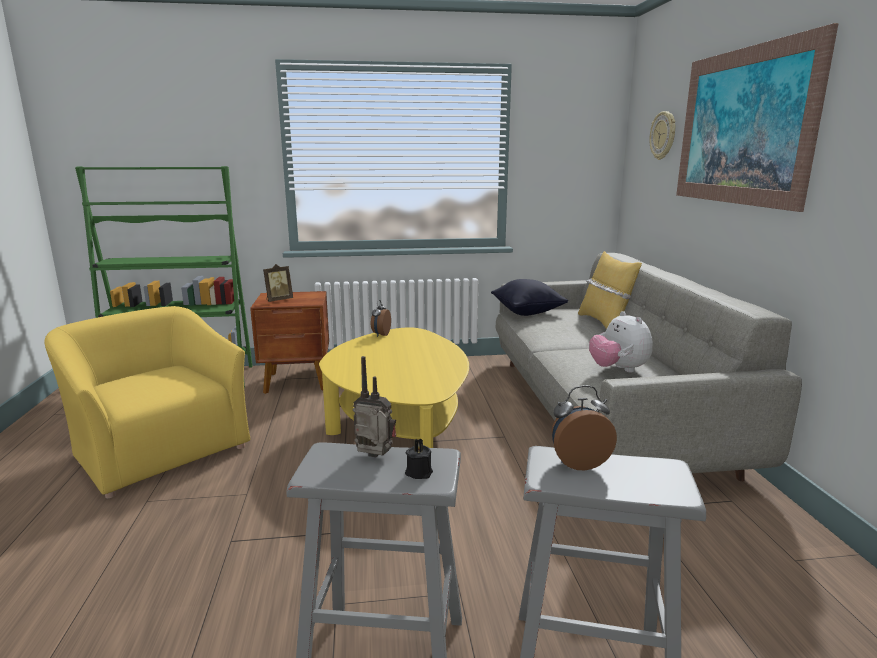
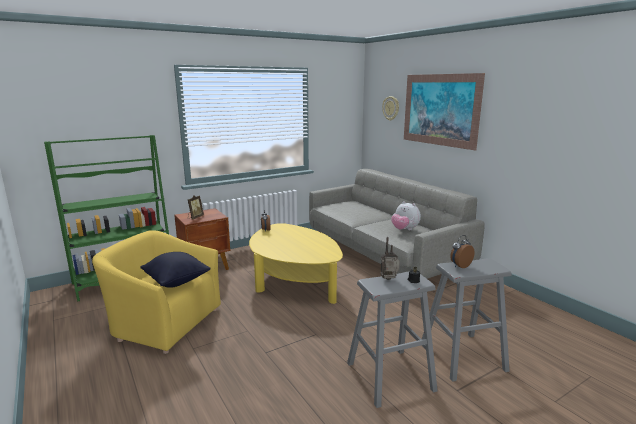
camera: 25 degrees left, 0 degrees up
black pillow [491,279,568,316] -> black pillow moved to [140,252,211,288]
yellow pillow [578,251,642,329] -> none

